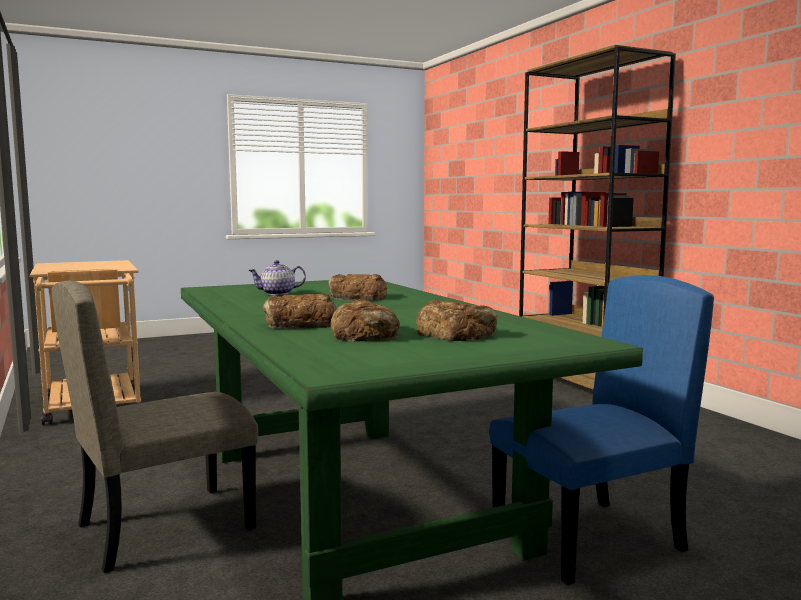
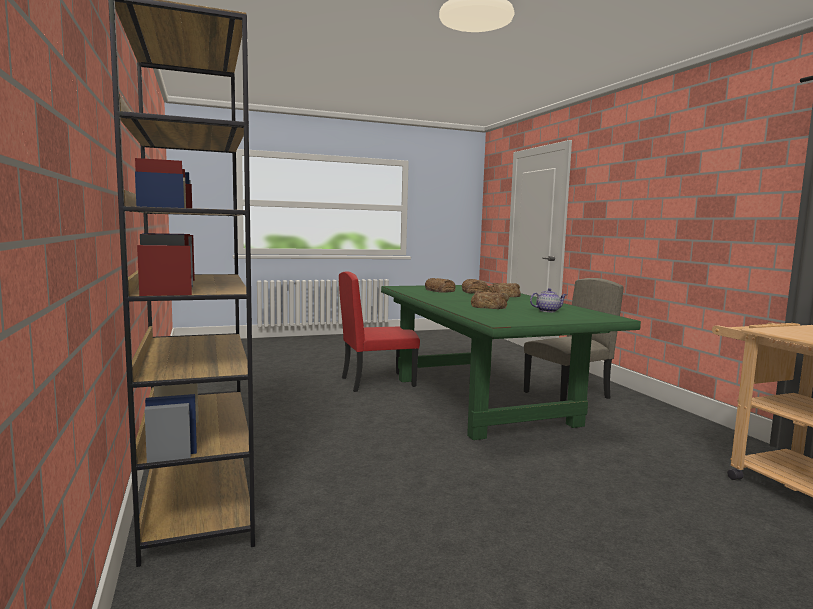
camera: 175 degrees left, 0 degrees up
blue chair [489,275,714,585] -> red chair [339,271,420,392]

